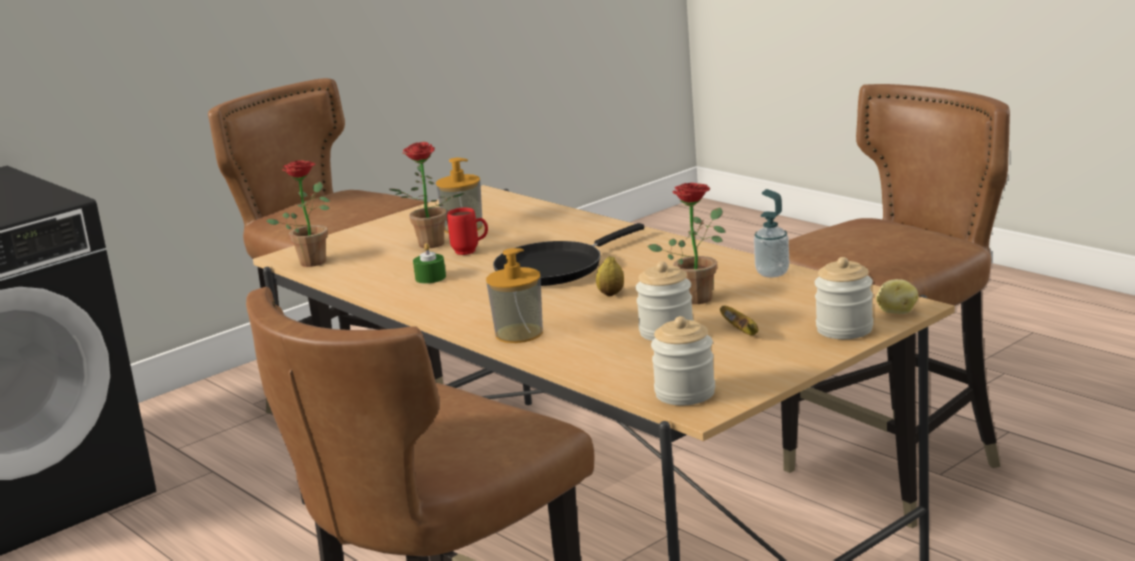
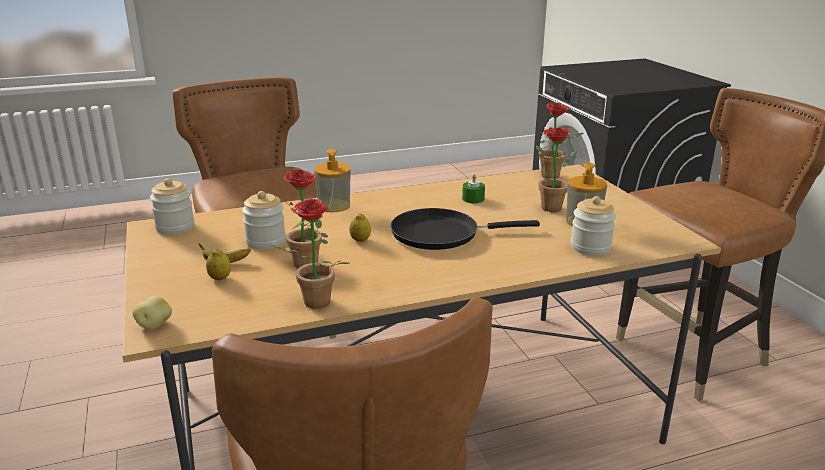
camera: 110 degrees right, 5 degrees up
red mug [447,208,488,255] -> none
black frying pan [493,223,644,286] -> black frying pan turned 75 degrees counterclockwise [390,208,540,250]
soap dispenser [754,189,789,278] -> potted plant [269,199,350,309]
jar [815,257,873,339] -> jar moved to [571,196,616,256]
none -> lemon [206,249,231,280]

